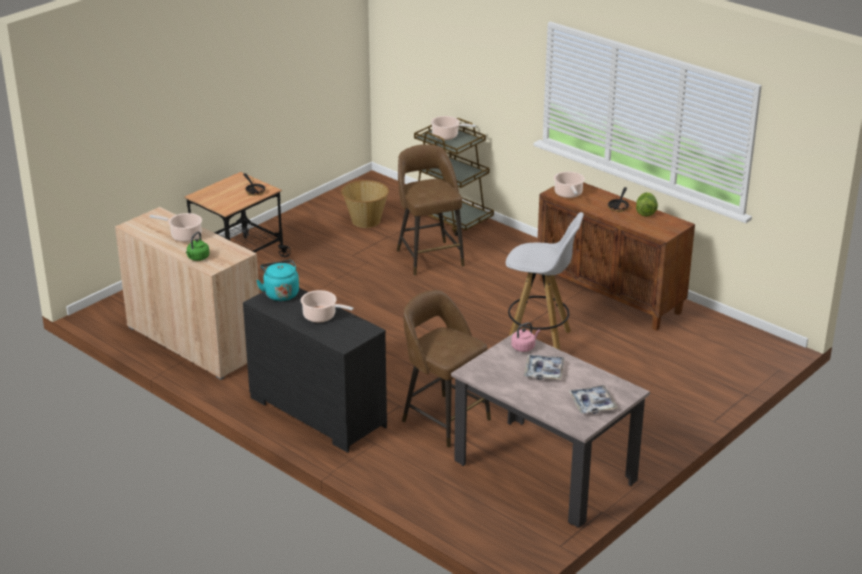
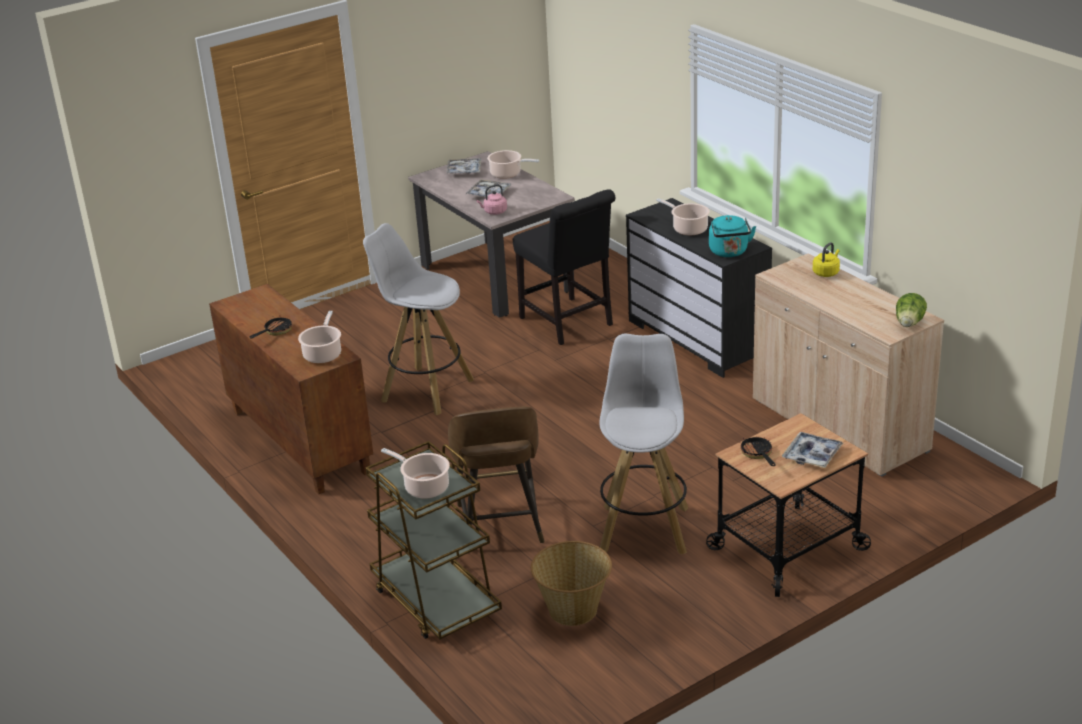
camera: 165 degrees left, 0 degrees up
cooking pot [149,213,202,242] -> cooking pot moved to [487,150,539,179]
green kettle [186,232,209,261] -> yellow kettle [813,242,840,277]
brown stool [402,290,491,447] -> black chair [513,189,615,345]
lettuce [636,192,658,217] -> lettuce moved to [896,293,927,327]
none -> white stool [600,334,688,555]
none -> tray [782,432,843,468]

